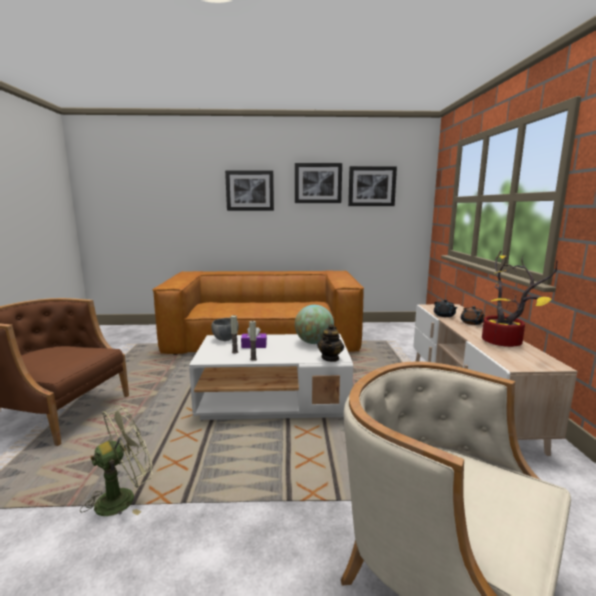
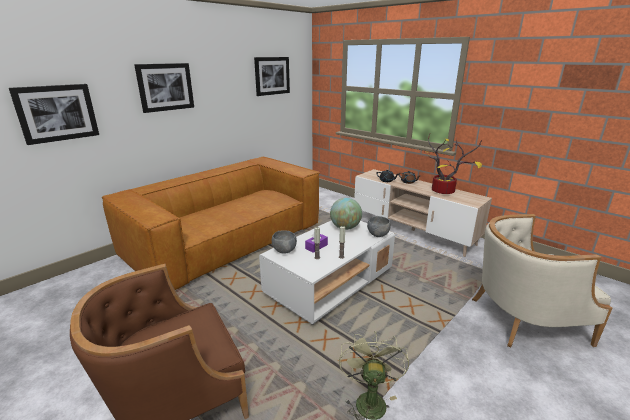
camera: 45 degrees left, 10 degrees up
picture [295,163,342,203] -> picture moved to [9,84,99,145]
teapot [317,324,344,362] -> grey bowl [367,216,391,237]

